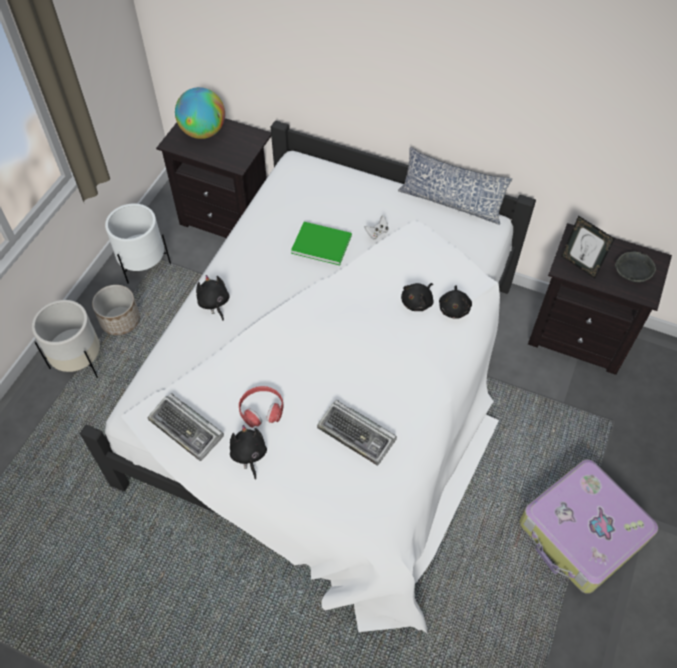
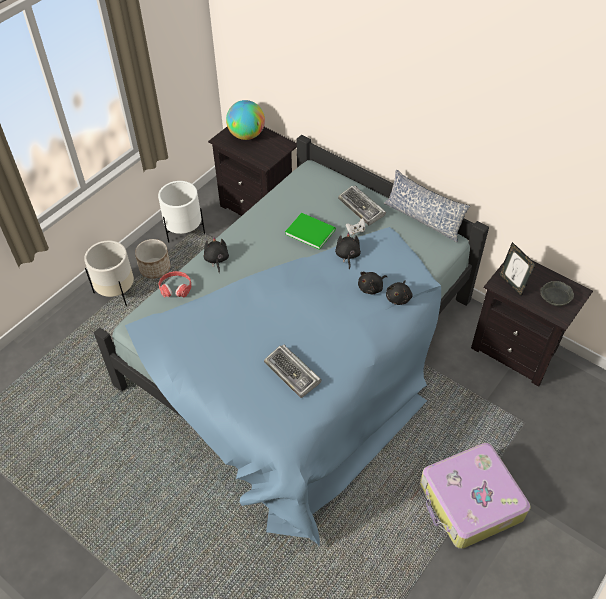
camera: 15 degrees right, 5 degrees down
white bed [80,120,536,635] -> blue bed [94,135,489,546]
keyboard [148,393,224,461] -> keyboard moved to [338,186,386,226]
black plush toy [230,425,267,480] -> black plush toy moved to [335,232,361,269]
red headphones [239,386,284,428] -> red headphones moved to [158,271,191,298]

